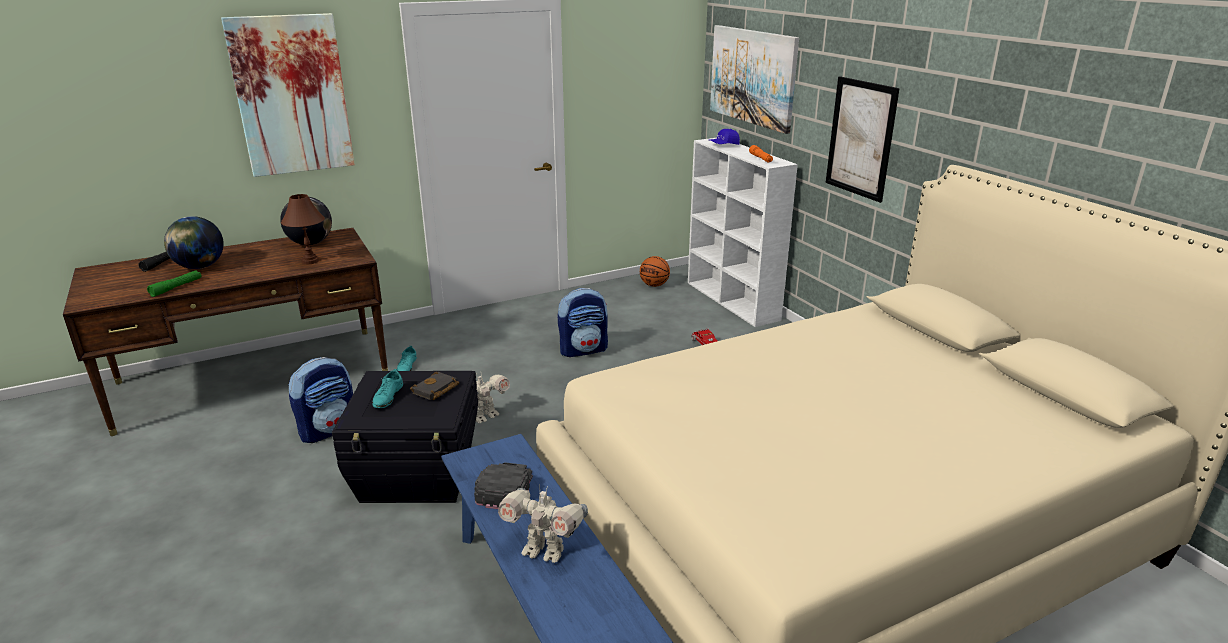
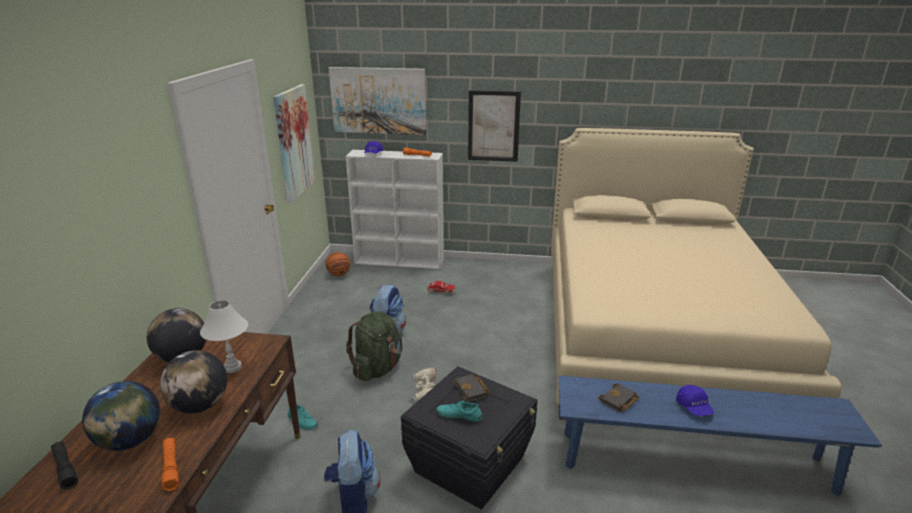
camera: 55 degrees left, 0 degrees up
green flashlight [147,270,201,297] -> orange flashlight [162,437,179,492]
picture [221,13,355,177] -> picture moved to [273,84,315,203]
brown table lamp [281,194,325,264] -> white table lamp [200,300,248,373]
turquoise shoe [372,369,403,408] -> turquoise shoe turned 150 degrees clockwise [436,400,482,422]
black cap [474,462,533,509] -> black book [598,383,639,412]
toy robot [498,484,588,563] -> blue cap [676,385,714,416]
none -> globe [160,350,227,413]
none -> green backpack [346,312,402,381]

